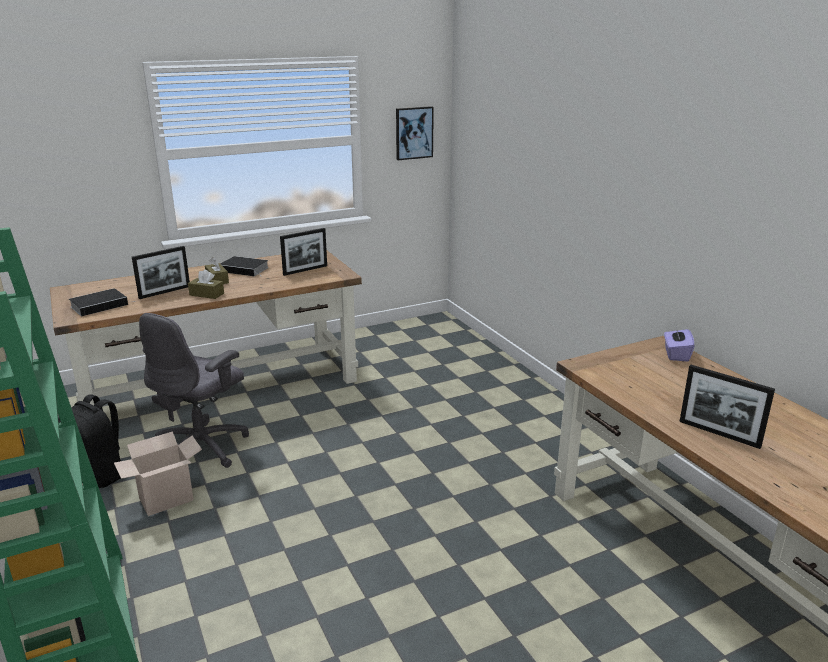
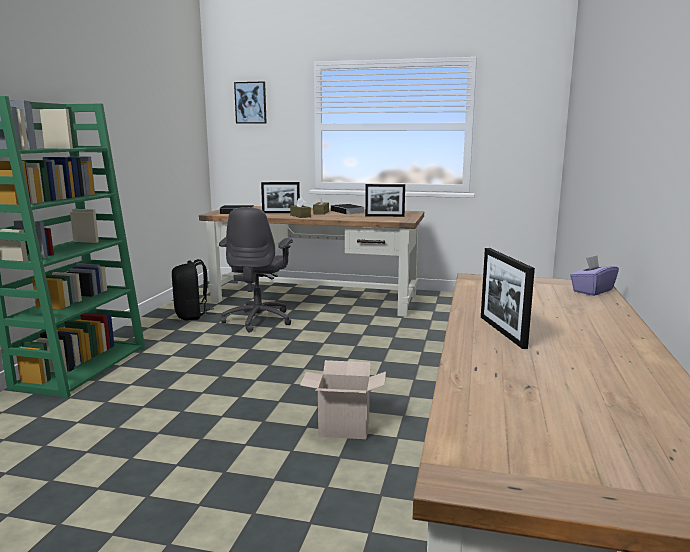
camera: 40 degrees right, 10 degrees down
cardboard box [114,431,202,516] -> cardboard box moved to [300,360,386,439]
grey office chair [139,313,249,468] -> grey office chair turned 60 degrees counterclockwise [219,207,293,332]
picture [396,106,434,160] -> picture moved to [234,82,267,124]

